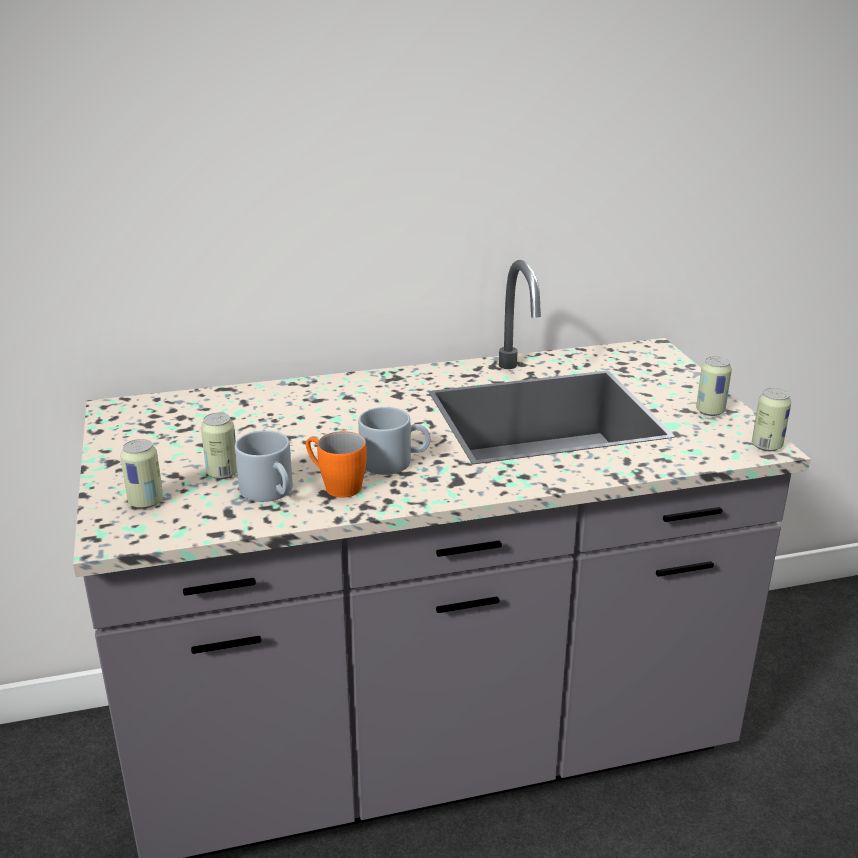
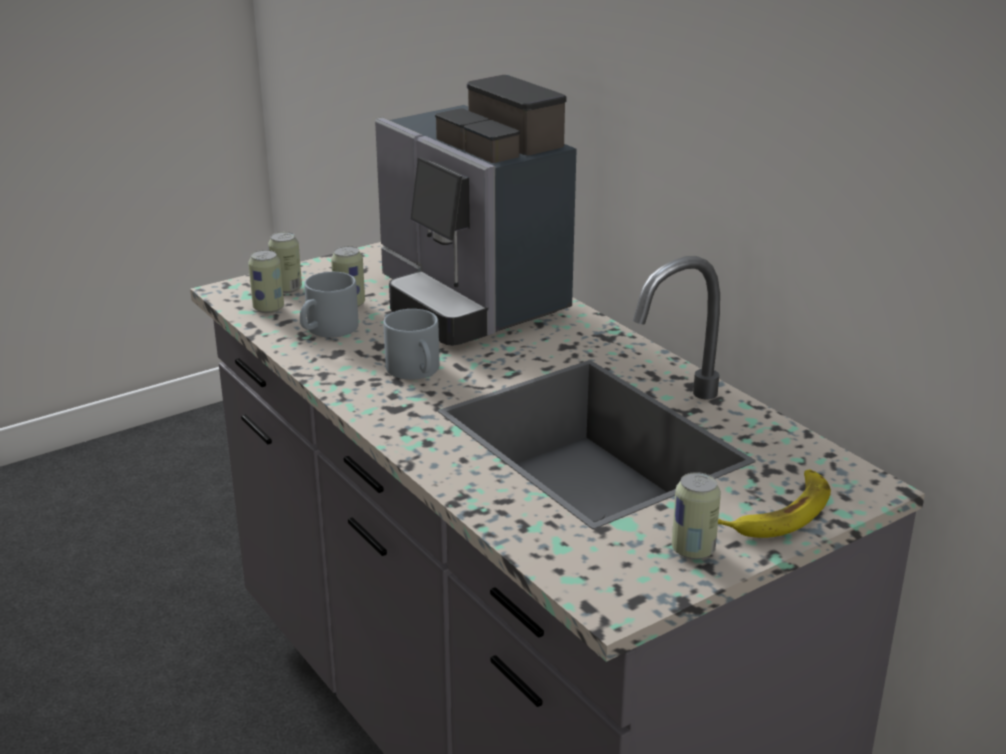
camera: 70 degrees right, 0 degrees up
orange mug [306,431,367,498] -> none
can [752,388,791,451] -> can moved to [248,250,284,313]
none -> coffee machine [375,75,577,346]
none -> banana [718,469,831,538]

